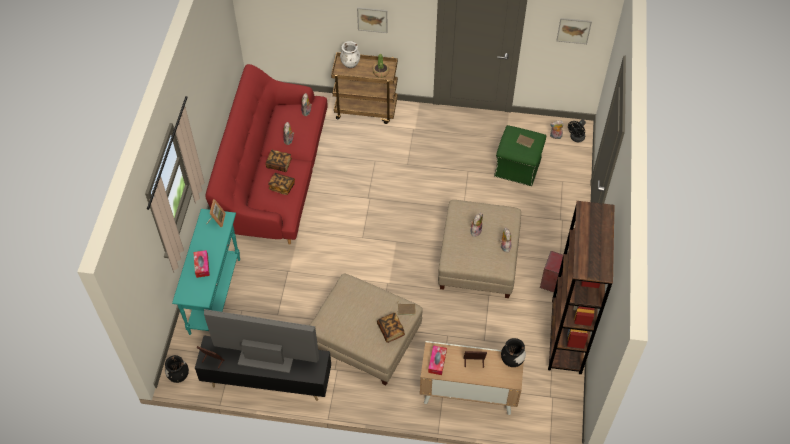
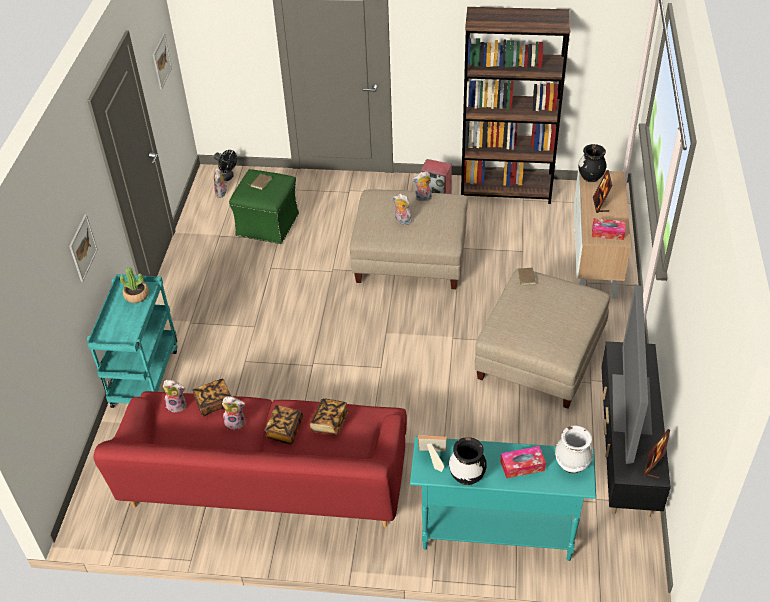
camera: 90 degrees left, 10 degrees down
black vase [165,355,189,383] -> black vase moved to [449,437,487,485]
brown cart [331,52,398,124] -> turquoise cart [87,274,178,408]
white vase [340,41,360,68] -> white vase moved to [555,426,593,473]
book [377,313,405,343] -> book moved to [192,378,231,416]

